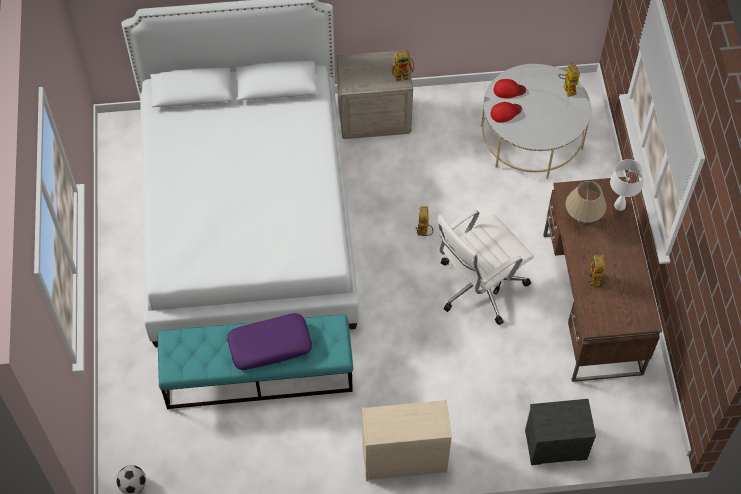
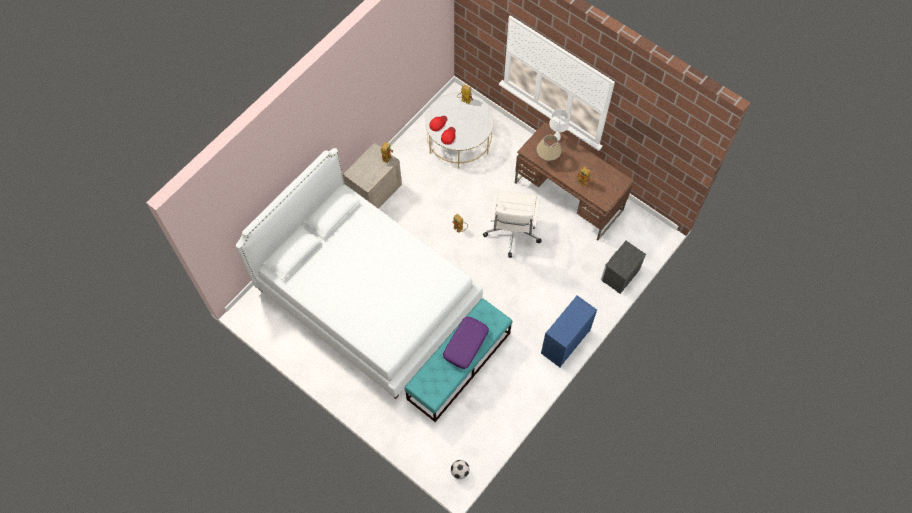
camera: 45 degrees left, 5 degrees up
beige dresser [362,400,452,481] -> blue dresser [541,295,597,368]

